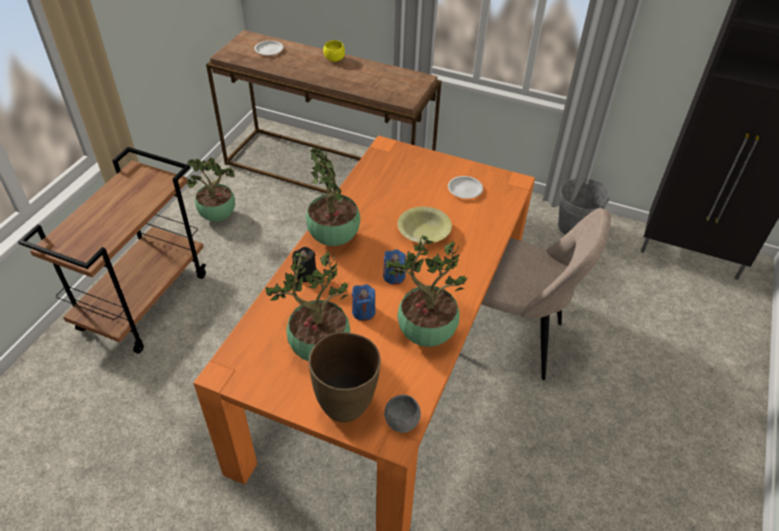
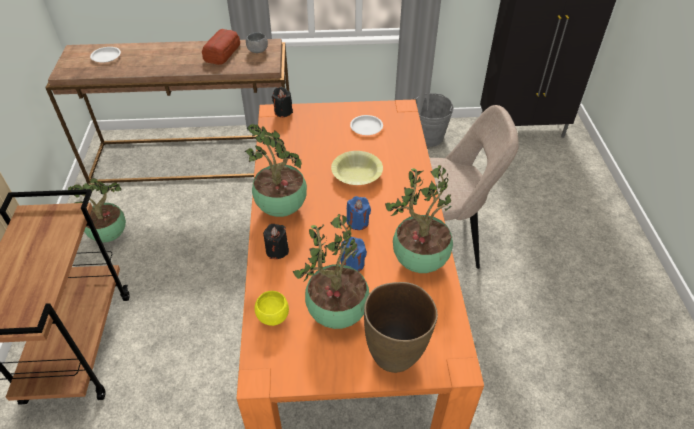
camera: 25 degrees left, 0 degrees up
yellow bowl [323,40,345,62] -> yellow bowl moved to [255,291,289,326]
grey bowl [384,395,421,433] -> grey bowl moved to [246,32,268,53]
none -> bread [202,29,240,65]
none -> black candle [272,87,293,117]

